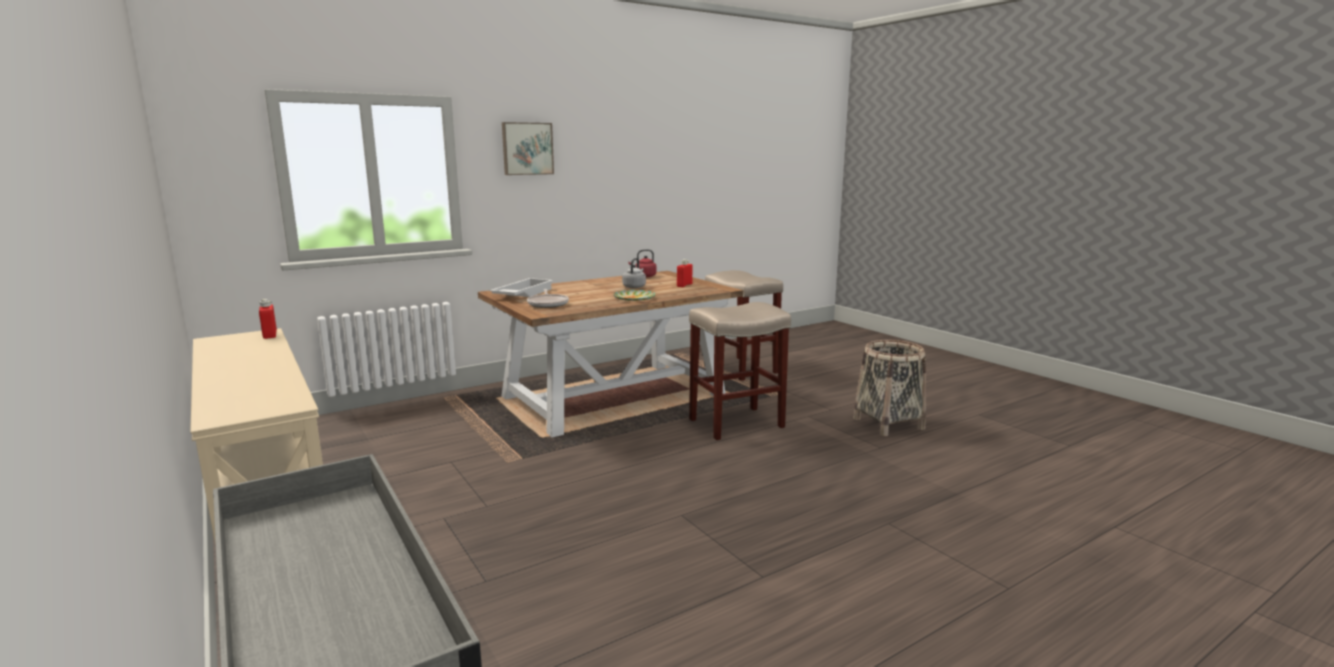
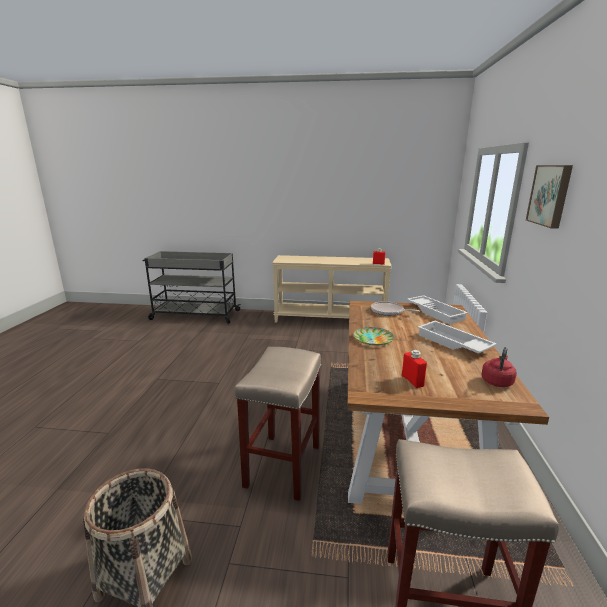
camera: 130 degrees right, 5 degrees up
grey kettle [622,258,646,288] -> none
none -> white tray [418,321,497,354]

